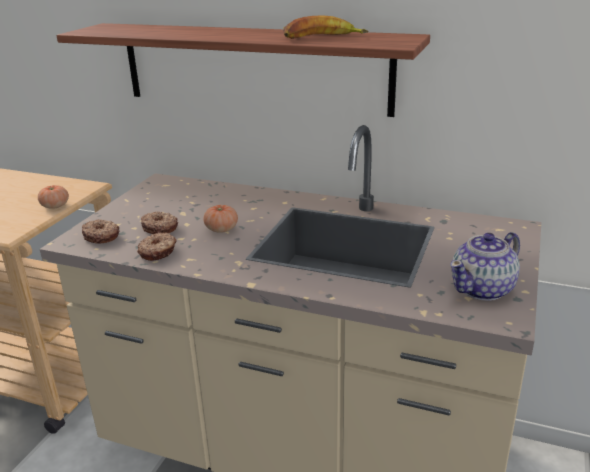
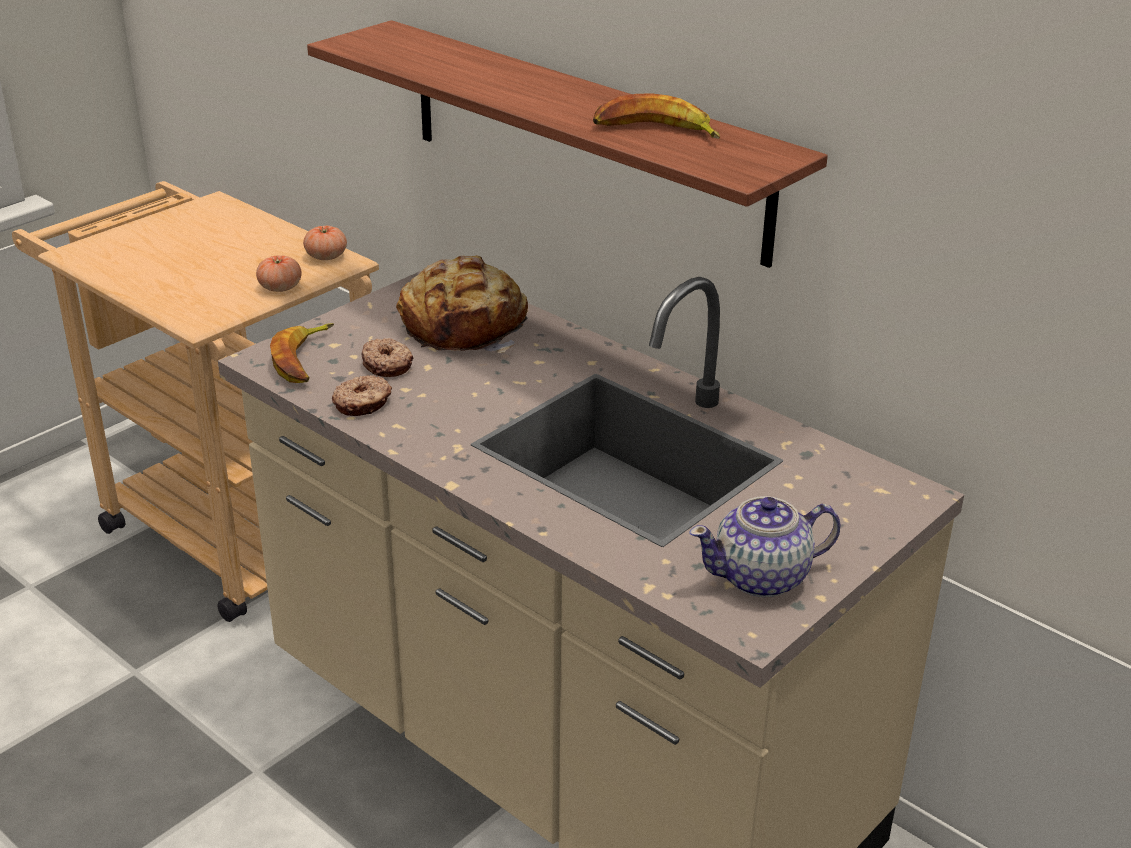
camera: 20 degrees right, 5 degrees up
donut [82,219,119,244] -> banana [270,323,334,383]
tomato [203,205,238,233] -> tomato moved to [303,226,347,260]
none -> bread [396,255,528,353]

